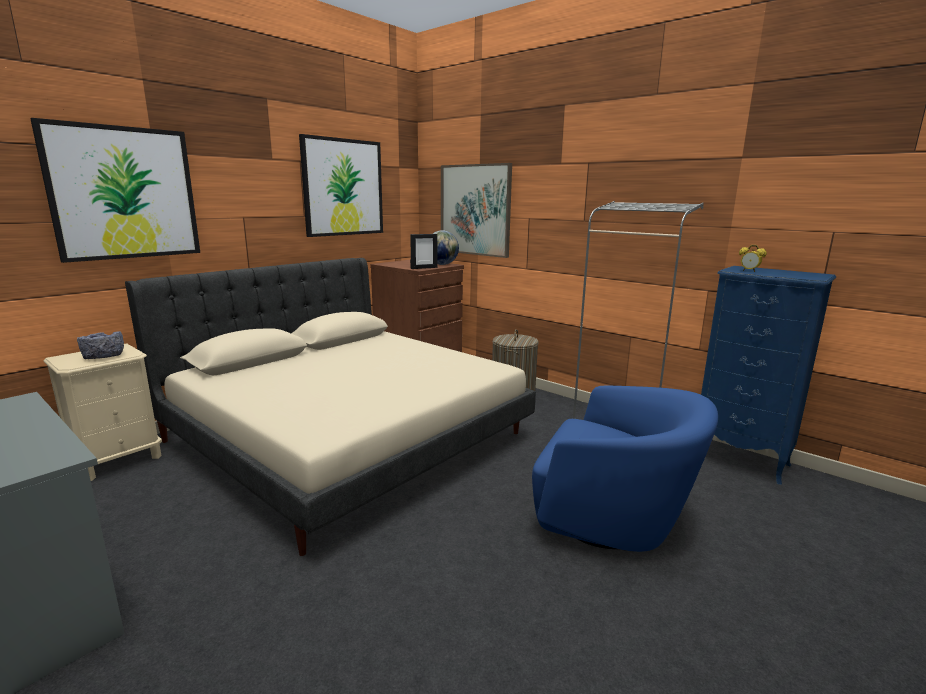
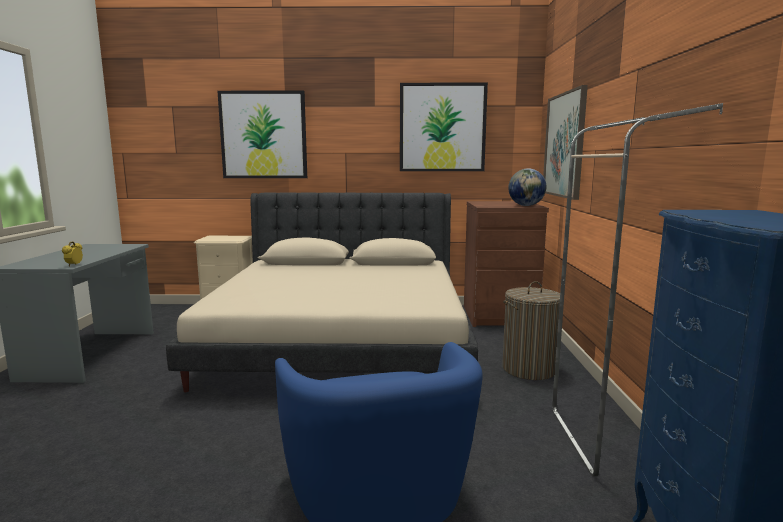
camera: 50 degrees right, 5 degrees down
grey bowl [77,331,124,359] -> none
picture frame [410,234,437,269] -> none
alarm clock [739,245,767,272] -> alarm clock moved to [62,242,83,267]

